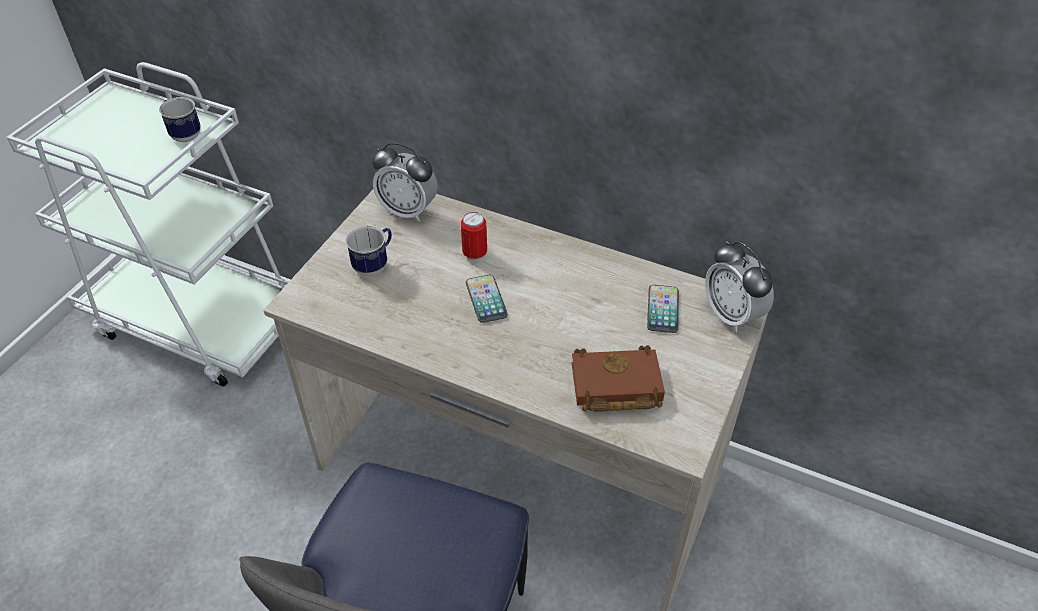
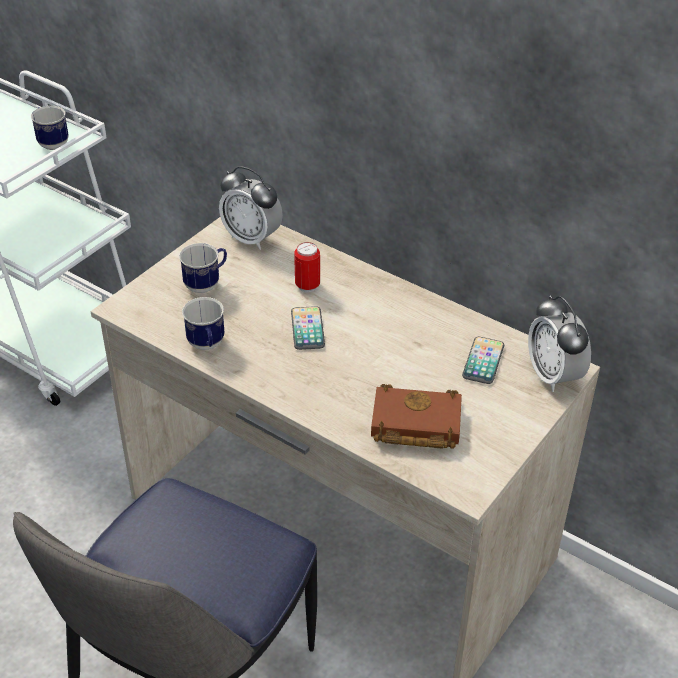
camera: 10 degrees right, 5 degrees down
none -> mug [182,297,225,350]

